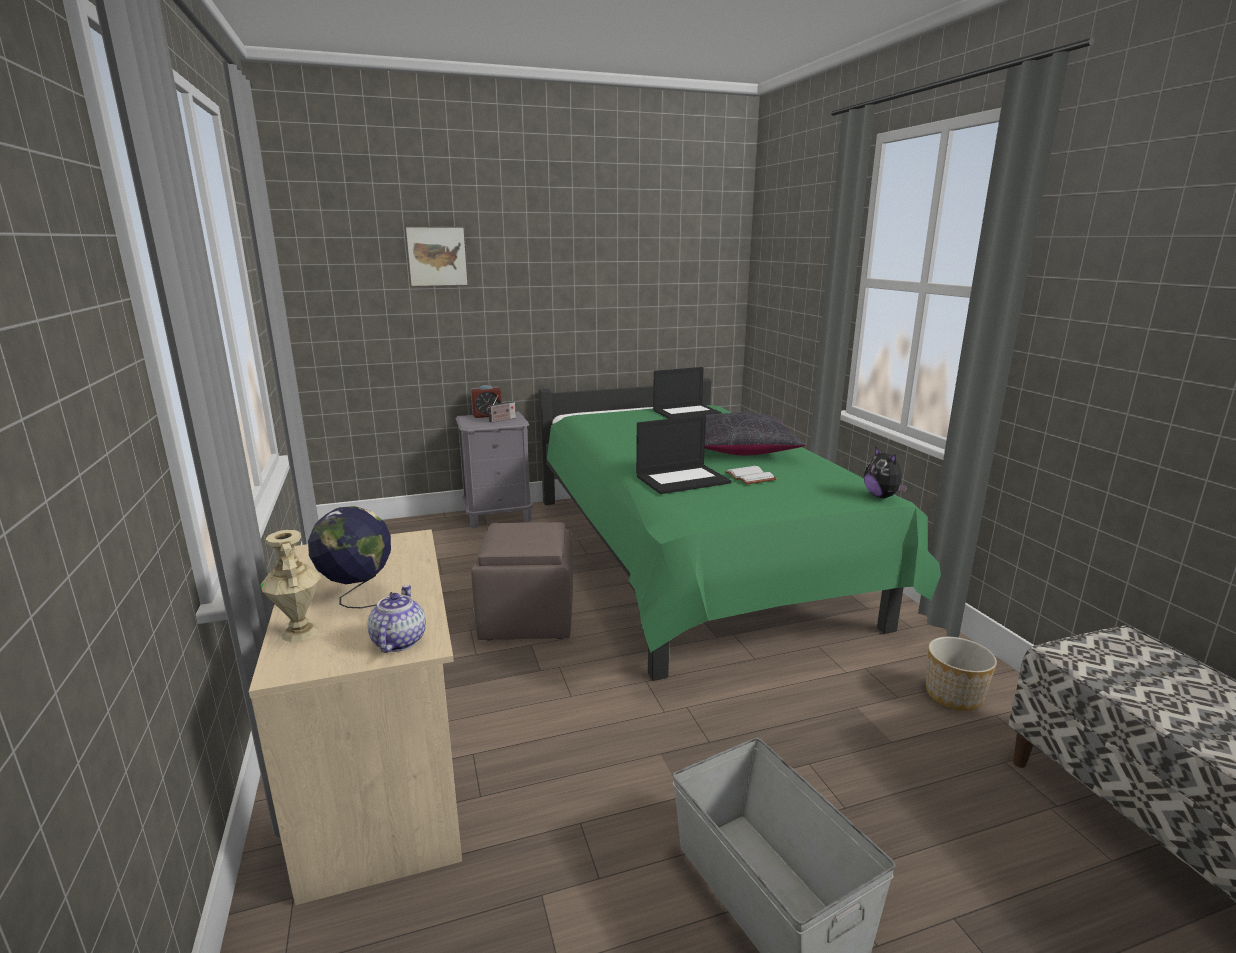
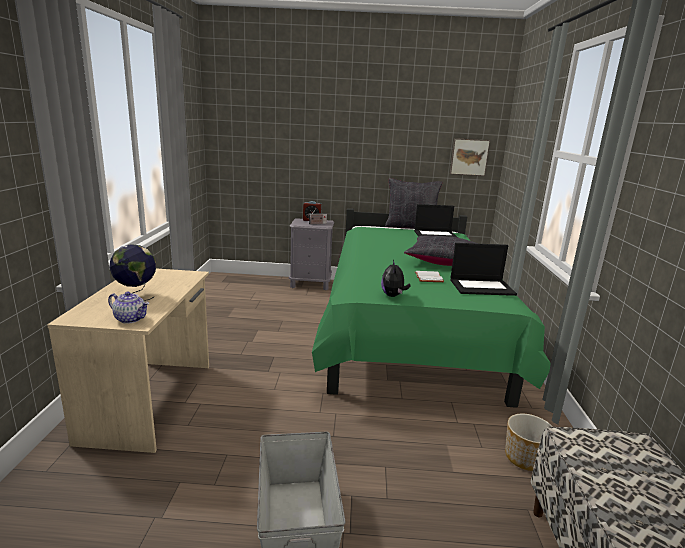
camera: 20 degrees right, 0 degrees up
beige vase [261,530,321,642] -> none
teapot [368,585,426,653] -> teapot turned 90 degrees clockwise [108,292,149,323]
picture [404,226,469,287] -> picture moved to [450,138,490,176]
brown ottoman [471,522,573,641] -> none
laptop [636,415,731,494] -> laptop moved to [450,243,517,296]
plush toy [864,446,908,498] -> plush toy moved to [381,260,411,297]
none -> black pillow [385,178,442,228]

